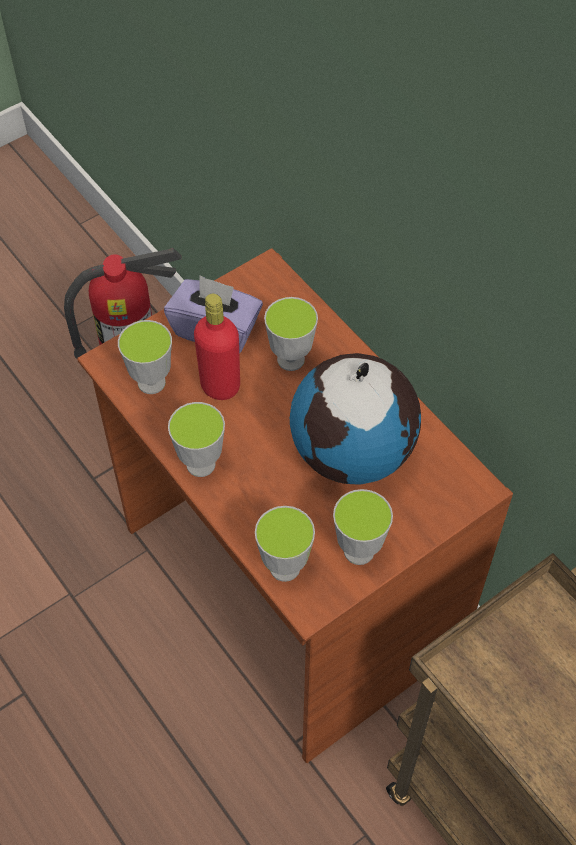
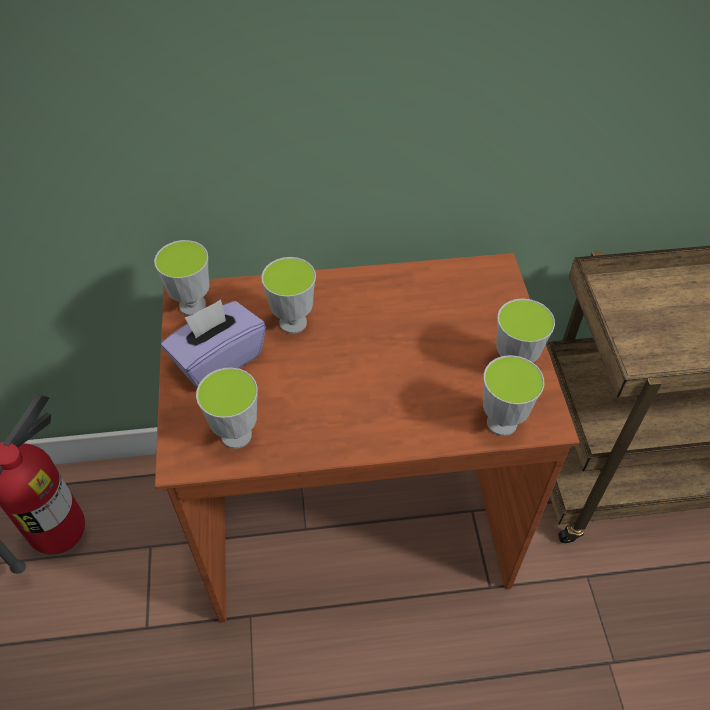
camera: 60 degrees left, 5 degrees down
cup [168,402,225,477] -> cup moved to [154,240,210,316]
red bottle [194,294,240,400] -> none
globe [290,353,421,485] -> none

